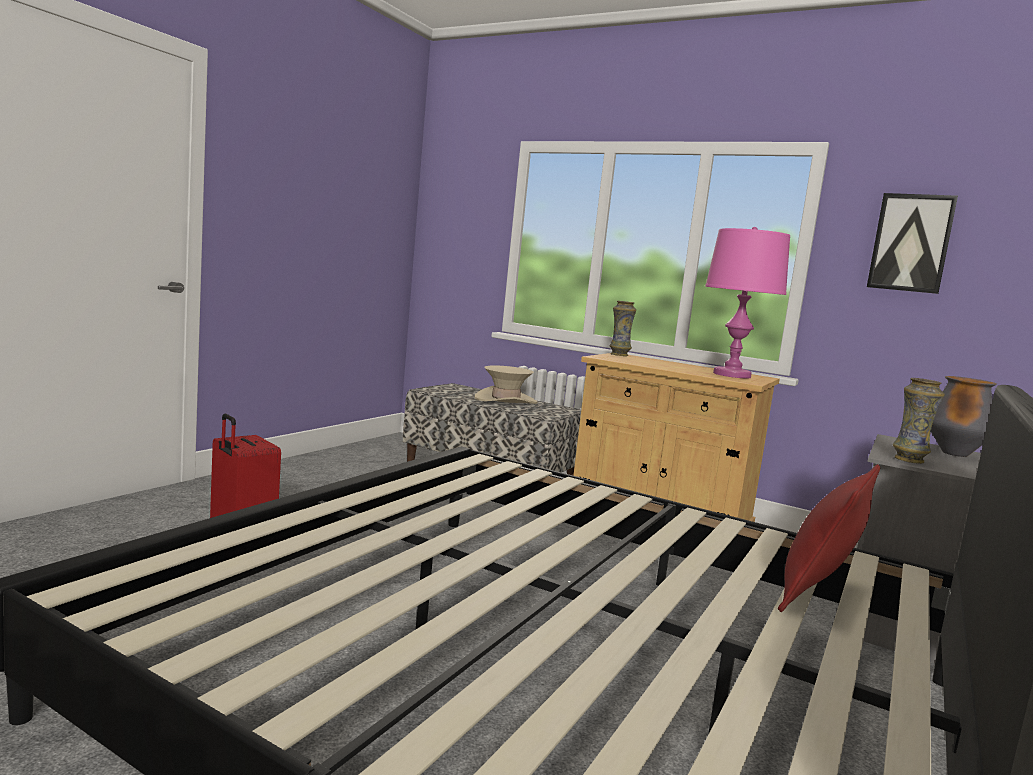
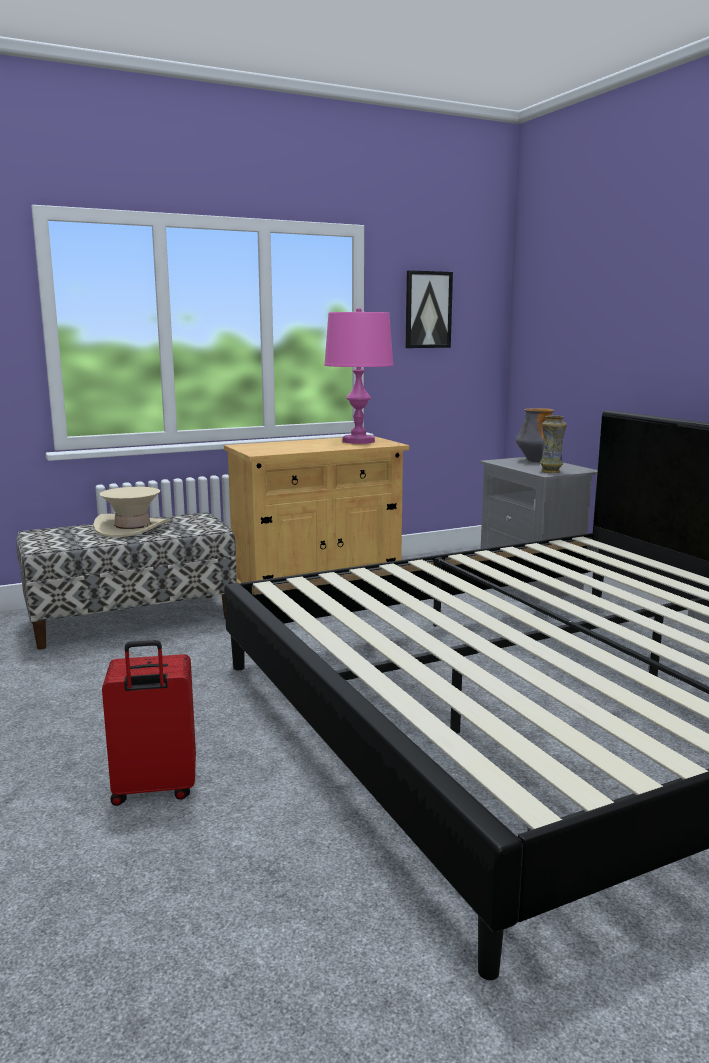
camera: 55 degrees left, 5 degrees up
vase [610,301,636,356] -> none
red pillow [778,464,880,612] -> none

